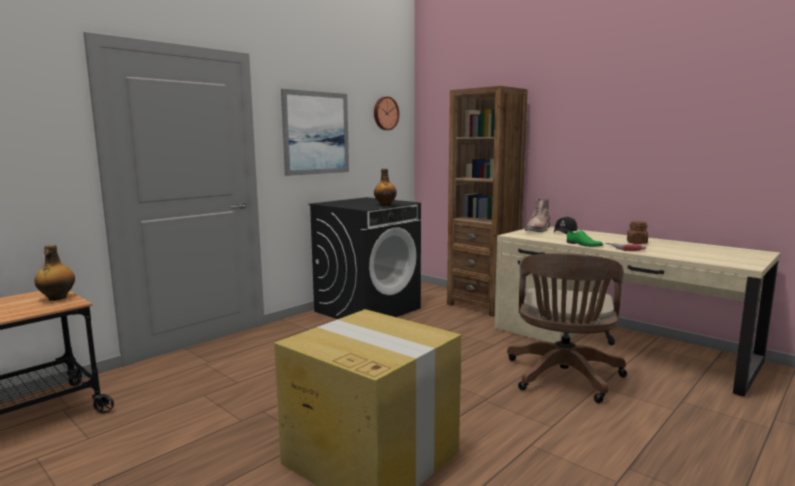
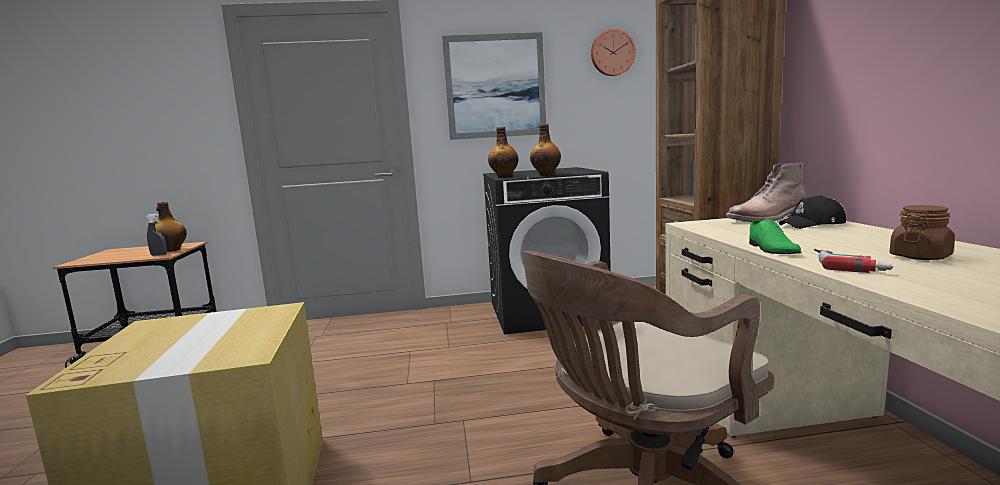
camera: 40 degrees right, 0 degrees up
none -> grey spray bottle [146,214,167,256]
none -> bottle [488,127,518,178]

